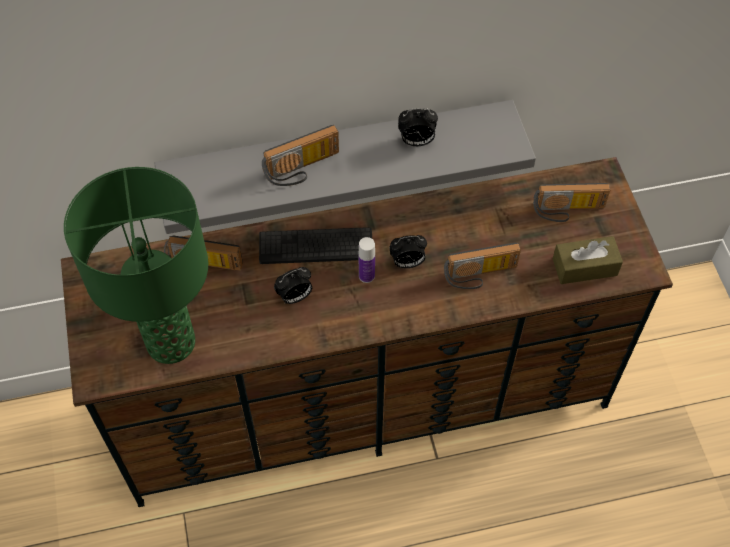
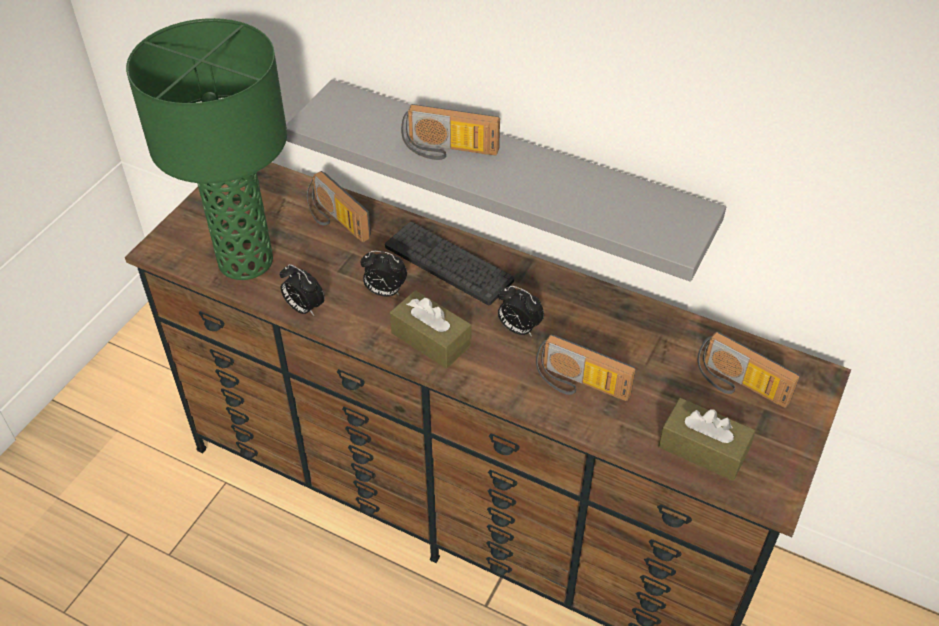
camera: 40 degrees right, 10 degrees down
bottle [359,237,375,283] -> none
alarm clock [398,108,438,146] -> alarm clock moved to [280,264,325,316]
none -> brown tissue box [390,290,471,368]

